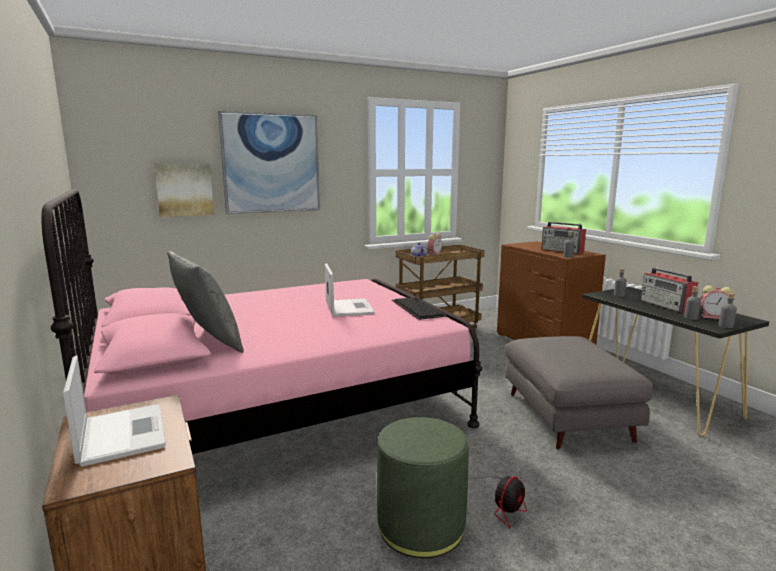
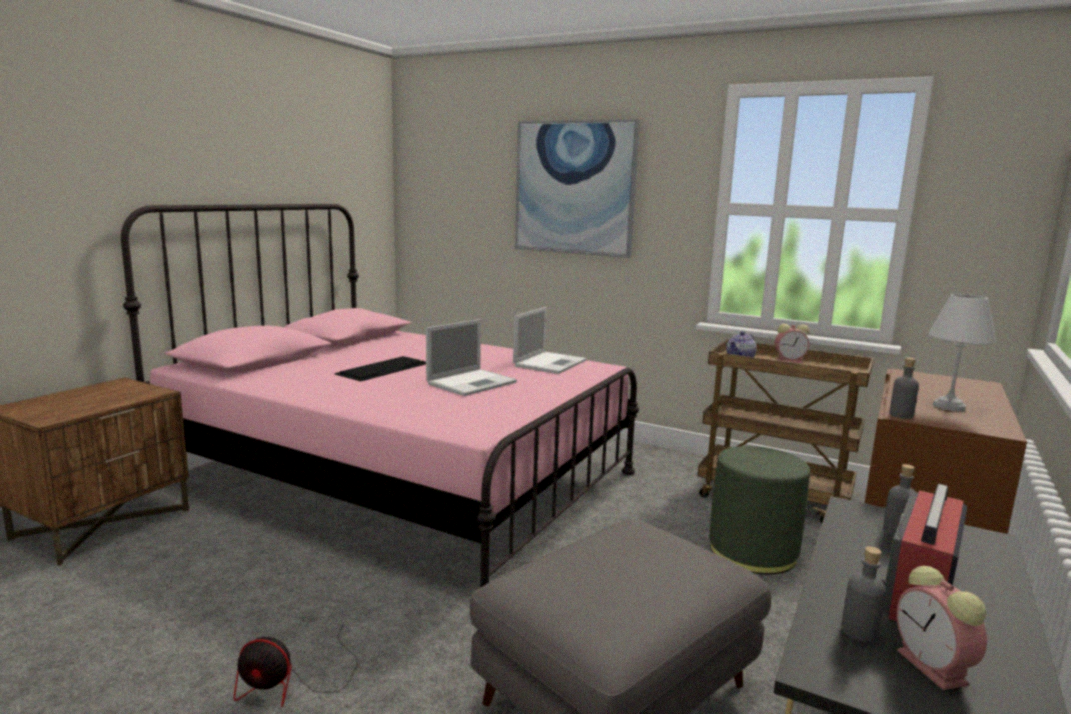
camera: 55 degrees right, 0 degrees up
laptop [63,355,166,467] -> laptop moved to [513,307,587,374]
picture [154,163,214,217] -> none
grey pillow [167,251,244,353] -> none
green ottoman [377,417,468,558] -> green ottoman moved to [709,446,810,574]
keyboard [392,297,447,320] -> keyboard moved to [334,356,426,381]
radio [541,222,586,254] -> white table lamp [929,294,997,411]
grey bottle [718,293,737,328] -> none

